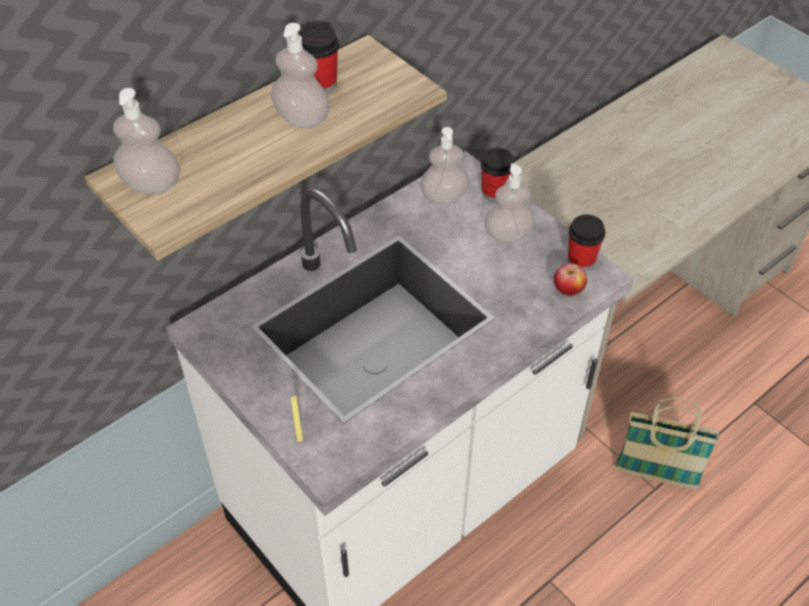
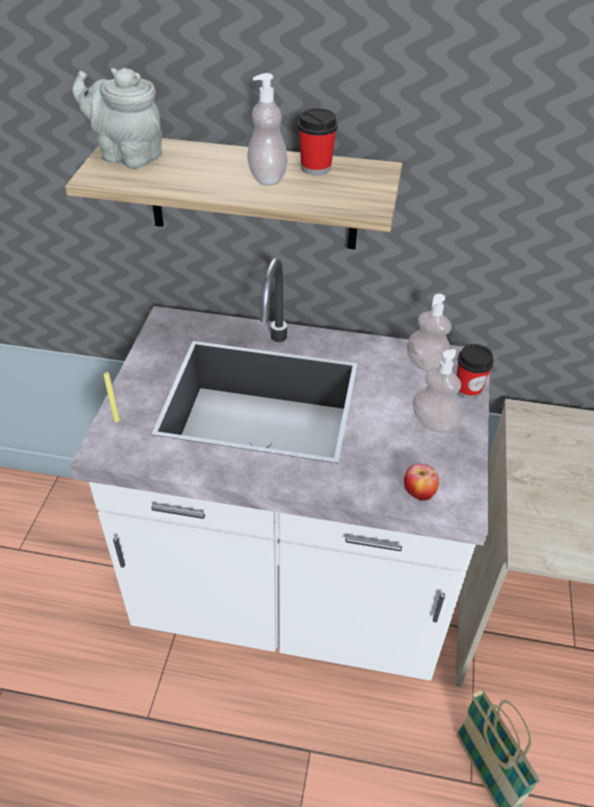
camera: 50 degrees right, 5 degrees down
soap dispenser [113,88,180,194] -> grey teapot [72,68,162,169]
cup [568,214,605,271] -> none

